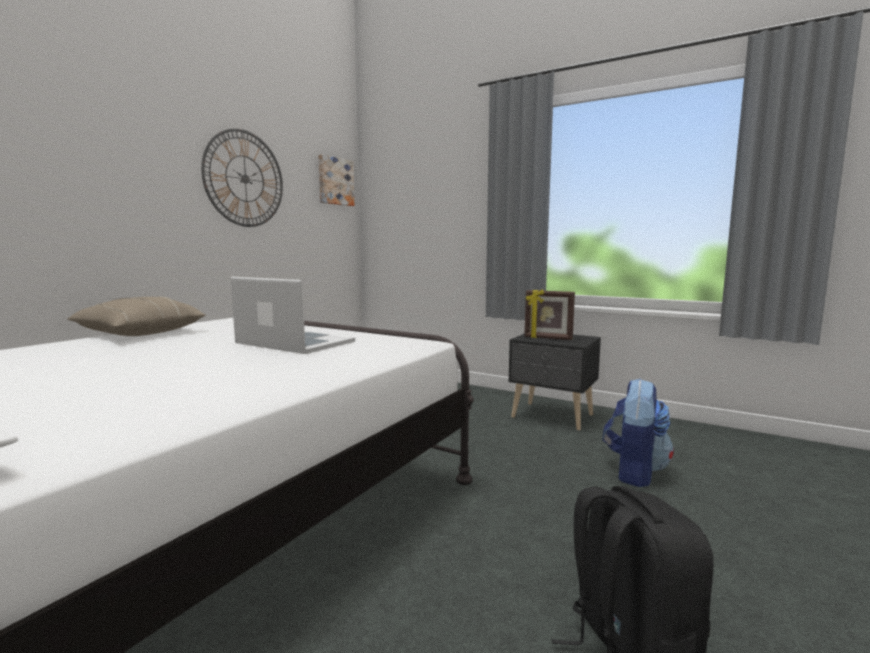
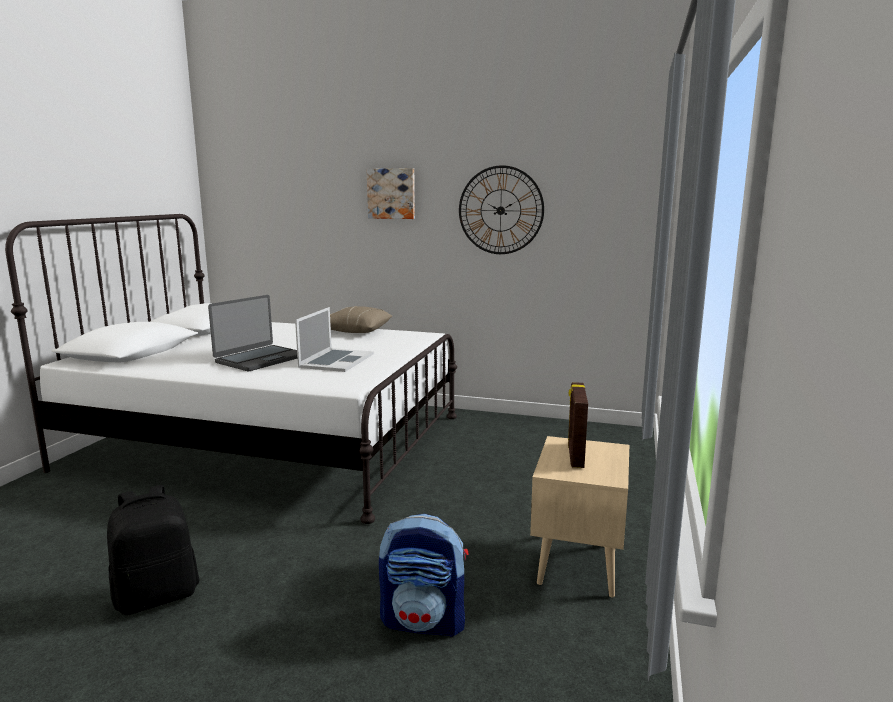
camera: 75 degrees right, 5 degrees up
picture [318,154,354,206] -> picture moved to [367,168,415,219]
black nightstand [509,333,601,430] -> beige nightstand [530,436,629,597]
none -> laptop [208,295,297,371]

